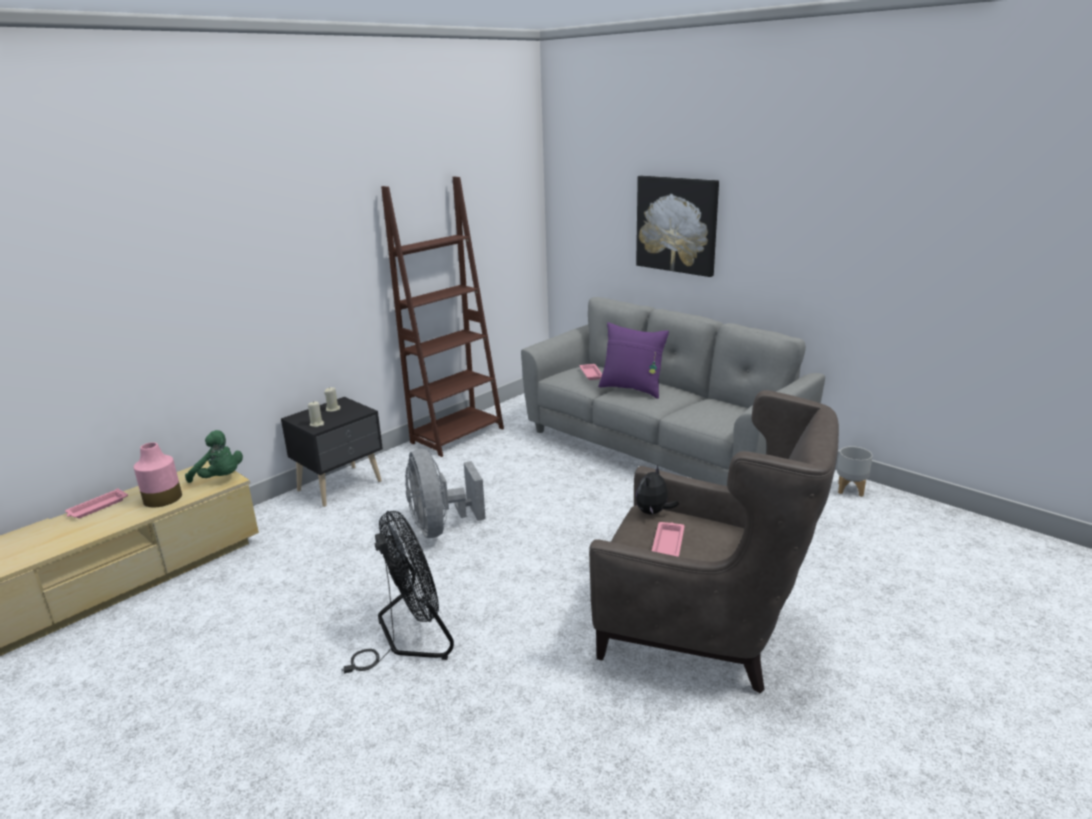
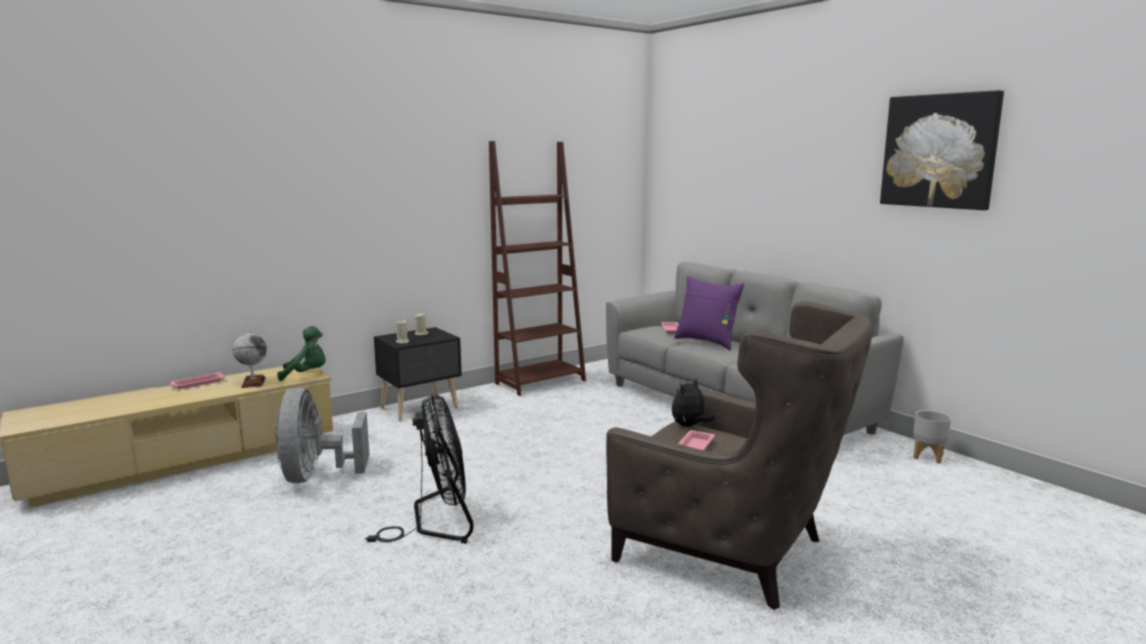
camera: 10 degrees right, 10 degrees down
pink vase [134,442,182,507] -> globe [233,331,267,388]
green plush toy [185,430,243,483] -> green plush toy turned 45 degrees counterclockwise [277,326,326,381]
grey fan [405,449,486,538] -> grey fan moved to [275,387,369,483]
picture [636,176,719,277] -> picture moved to [880,90,1004,210]

